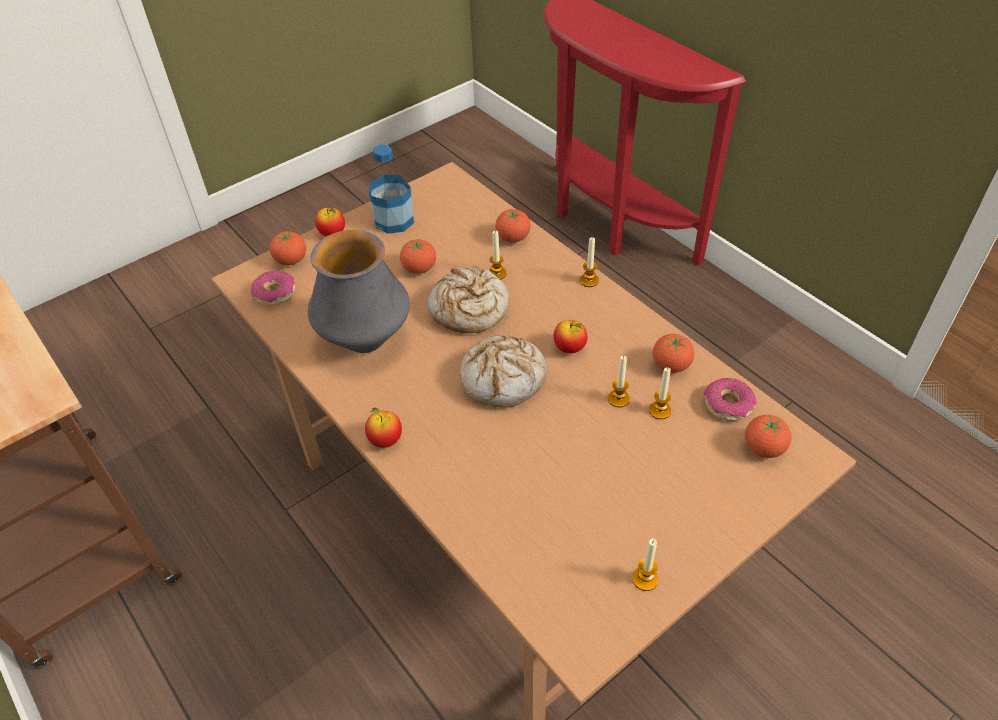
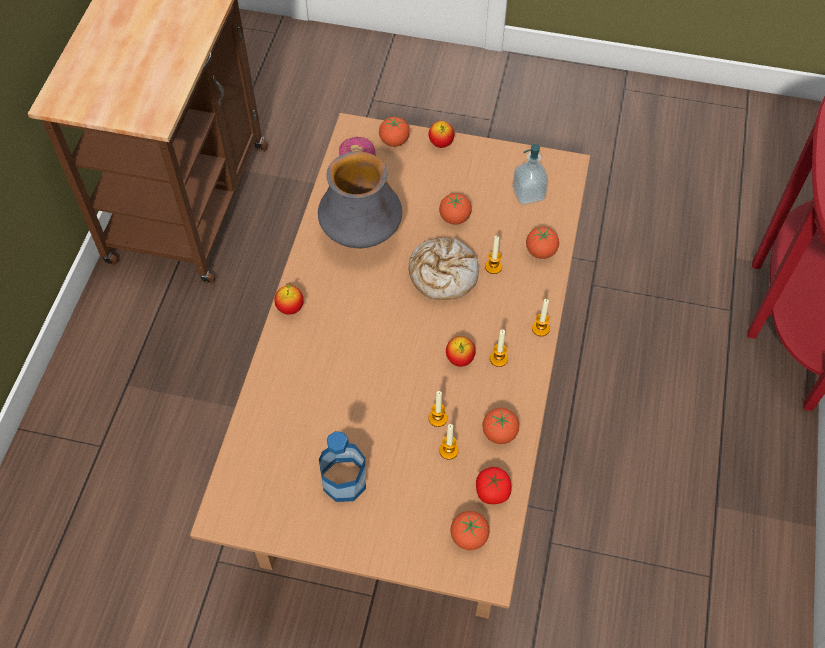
camera: 50 degrees right, 10 degrees up
bottle [369,145,414,234] -> bottle moved to [319,431,366,502]
bread [460,335,547,408] -> none
candle [632,538,658,591] -> candle moved to [490,330,508,367]
donut [704,378,757,421] -> tomato [476,467,512,504]
none -> soap dispenser [512,144,548,204]

